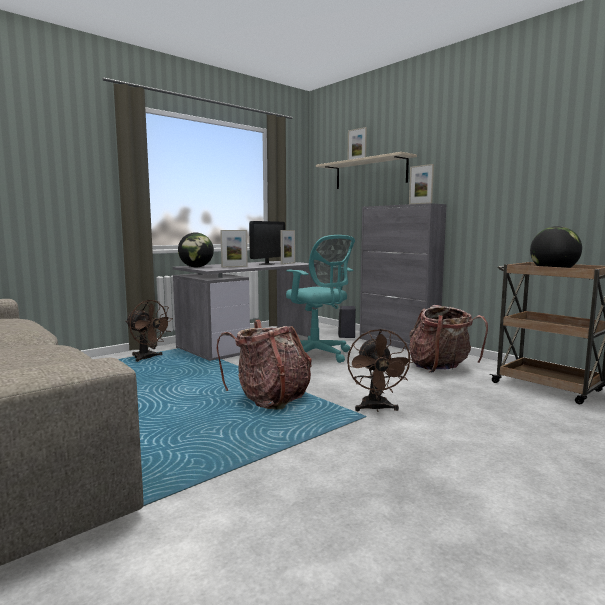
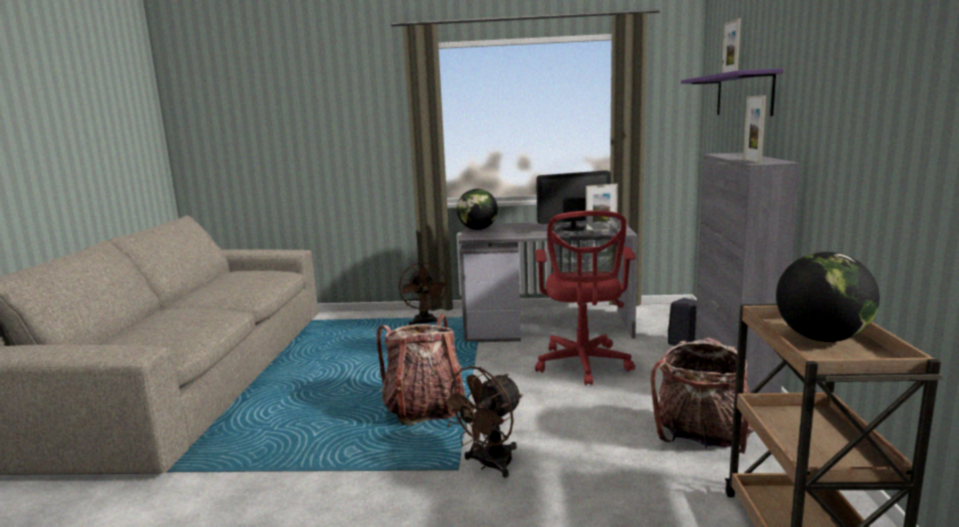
camera: 45 degrees right, 5 degrees up
picture frame [220,230,248,268] -> none
turquoise office chair [286,235,355,363] -> red office chair [535,211,636,385]
beige shelf [316,152,417,189] -> purple shelf [681,68,783,116]

